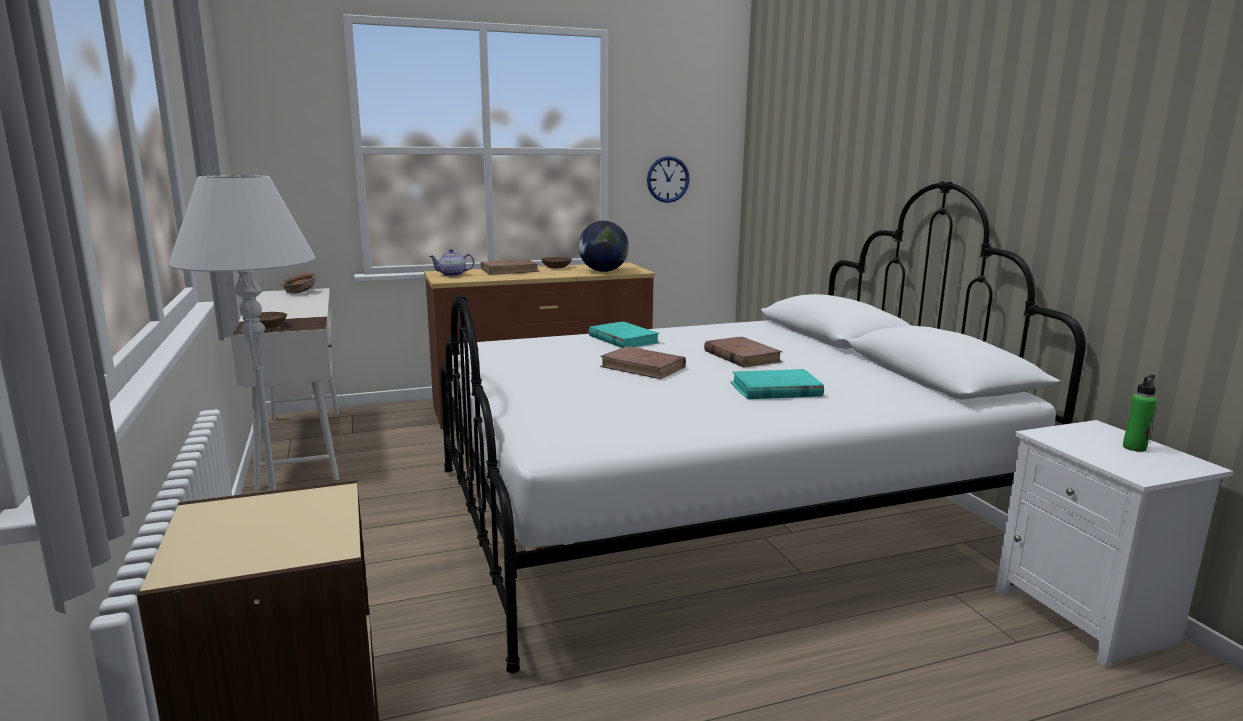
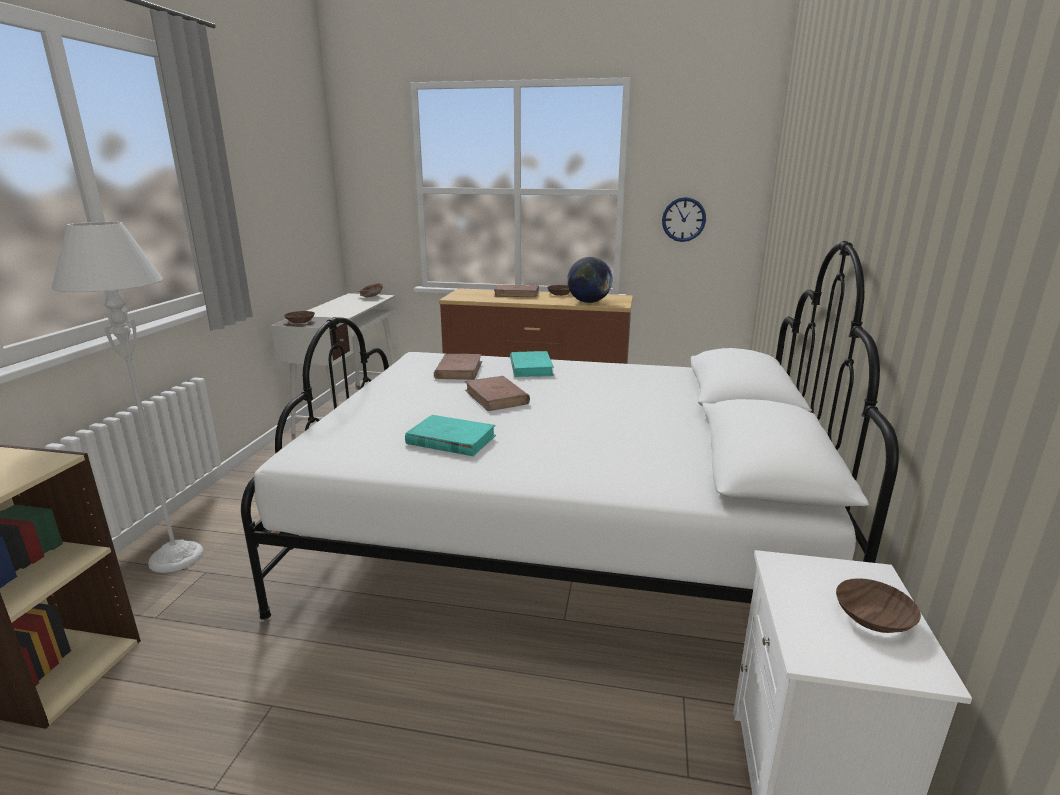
camera: 30 degrees right, 5 degrees up
teapot [429,249,474,277] -> none
brown book [704,337,783,368] -> brown book moved to [434,354,482,380]
turquoise book [730,369,824,399] -> turquoise book moved to [405,415,496,456]
green bottle [1123,375,1157,452] -> brown bowl [836,578,921,633]

